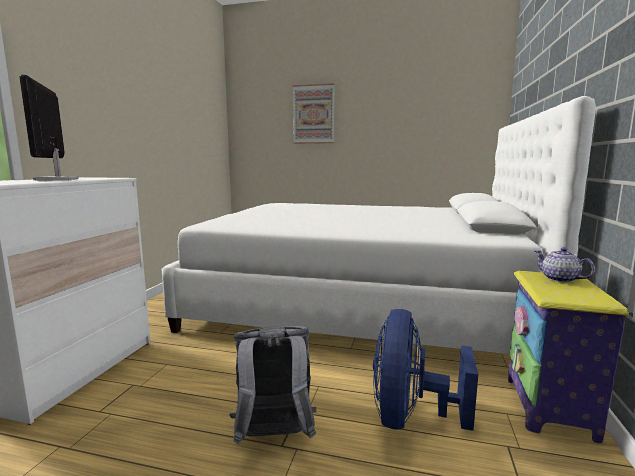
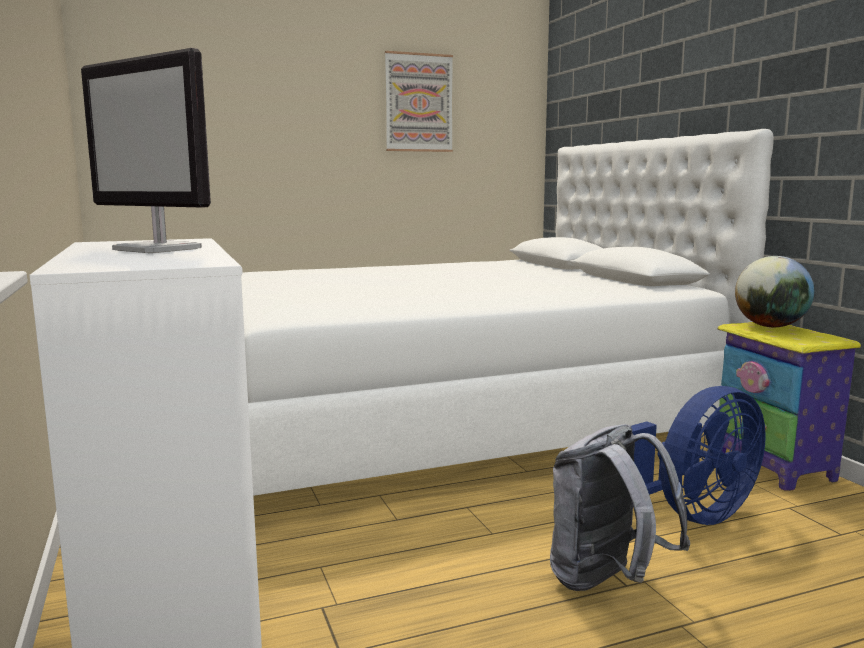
camera: 35 degrees left, 0 degrees up
picture [293,83,335,144] -> picture moved to [385,51,453,152]
blue fan [373,309,478,431] -> blue fan turned 105 degrees counterclockwise [631,386,766,525]
teapot [535,247,595,283] -> globe [735,256,814,327]

